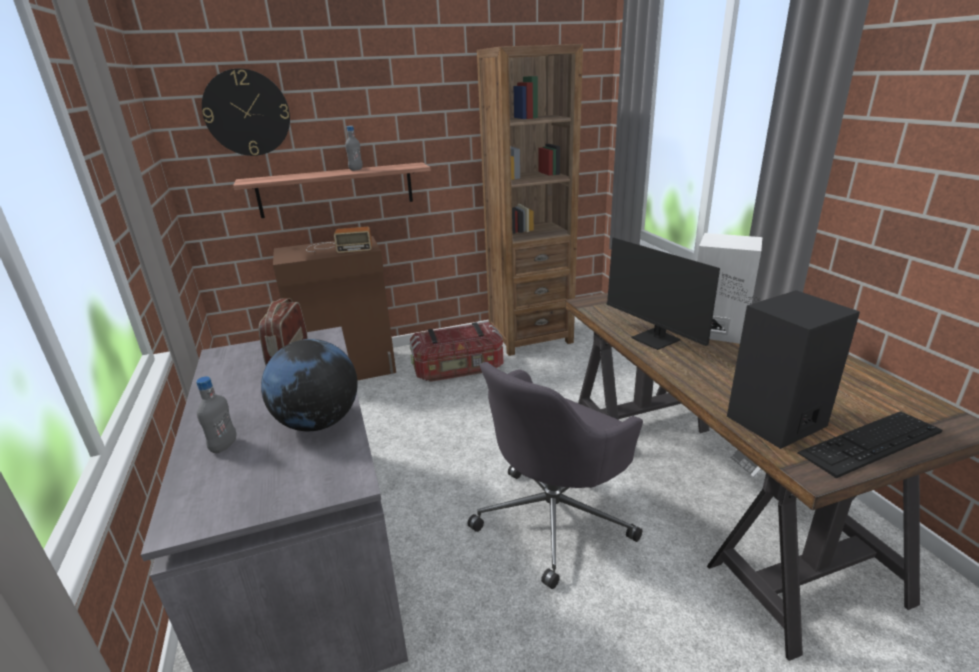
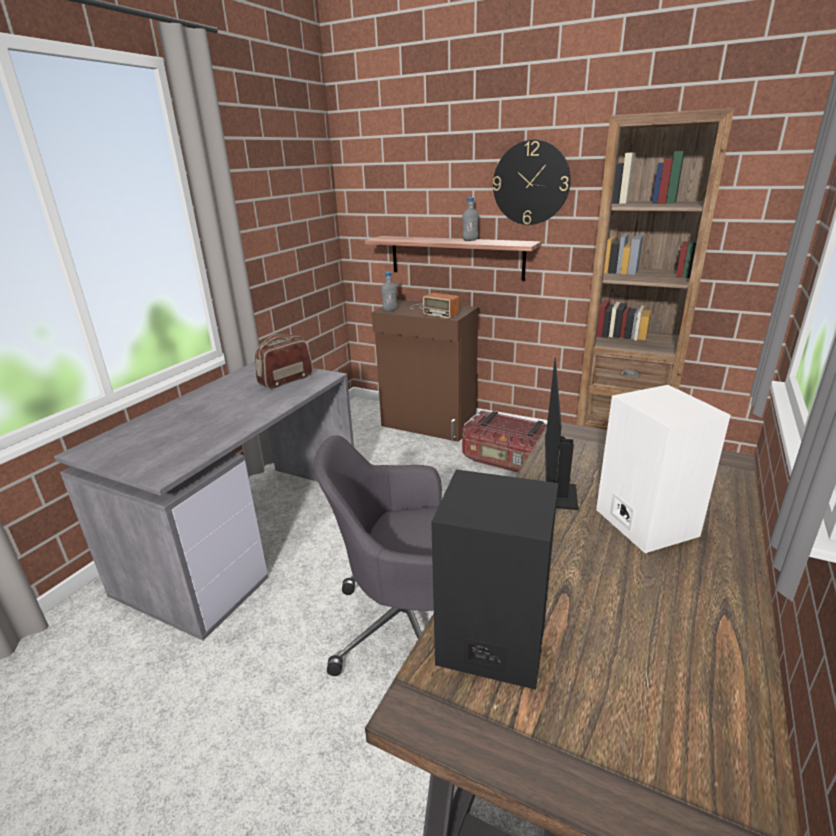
camera: 45 degrees right, 0 degrees up
grey bottle [196,376,237,453] -> grey bottle moved to [381,271,397,312]
wall clock [202,69,290,156] -> wall clock moved to [493,140,571,225]
globe [261,339,358,431] -> none
keyboard [798,411,942,478] -> none

